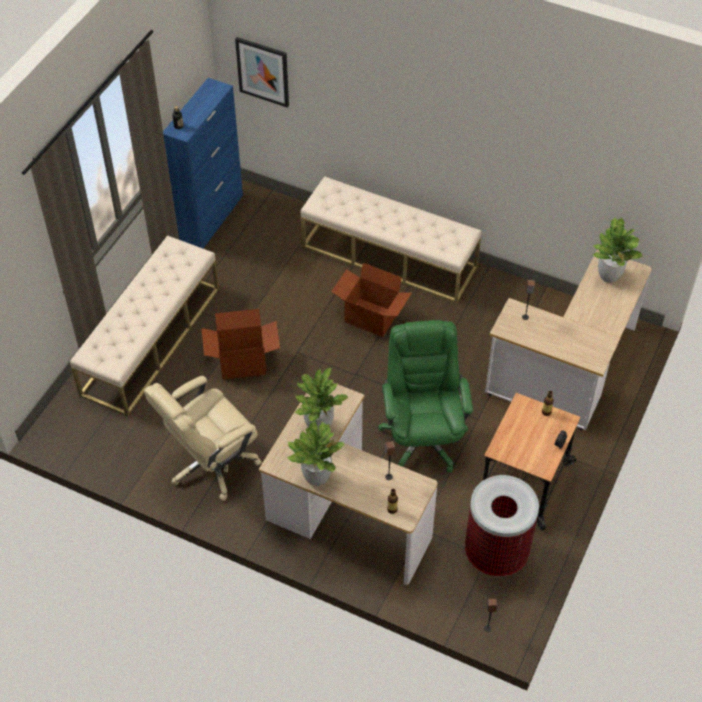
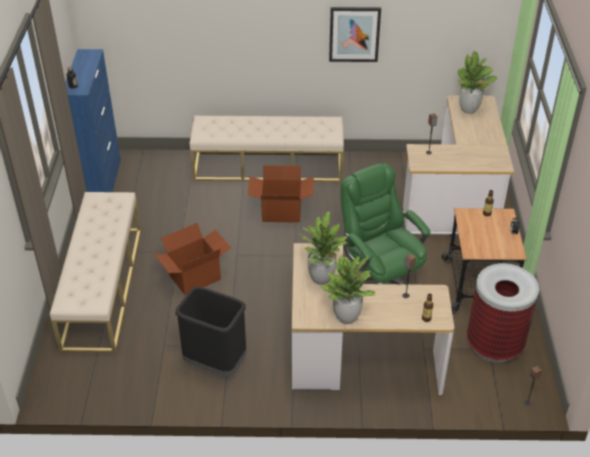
camera: 25 degrees left, 10 degrees down
beige office chair [144,376,262,501] -> black trash can [175,287,246,376]
picture [235,37,289,108] -> picture moved to [329,7,381,62]

